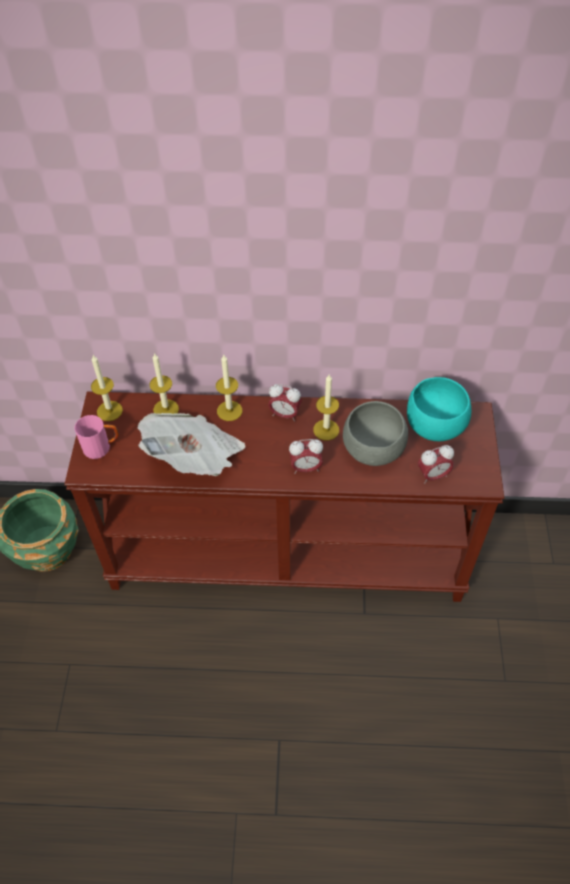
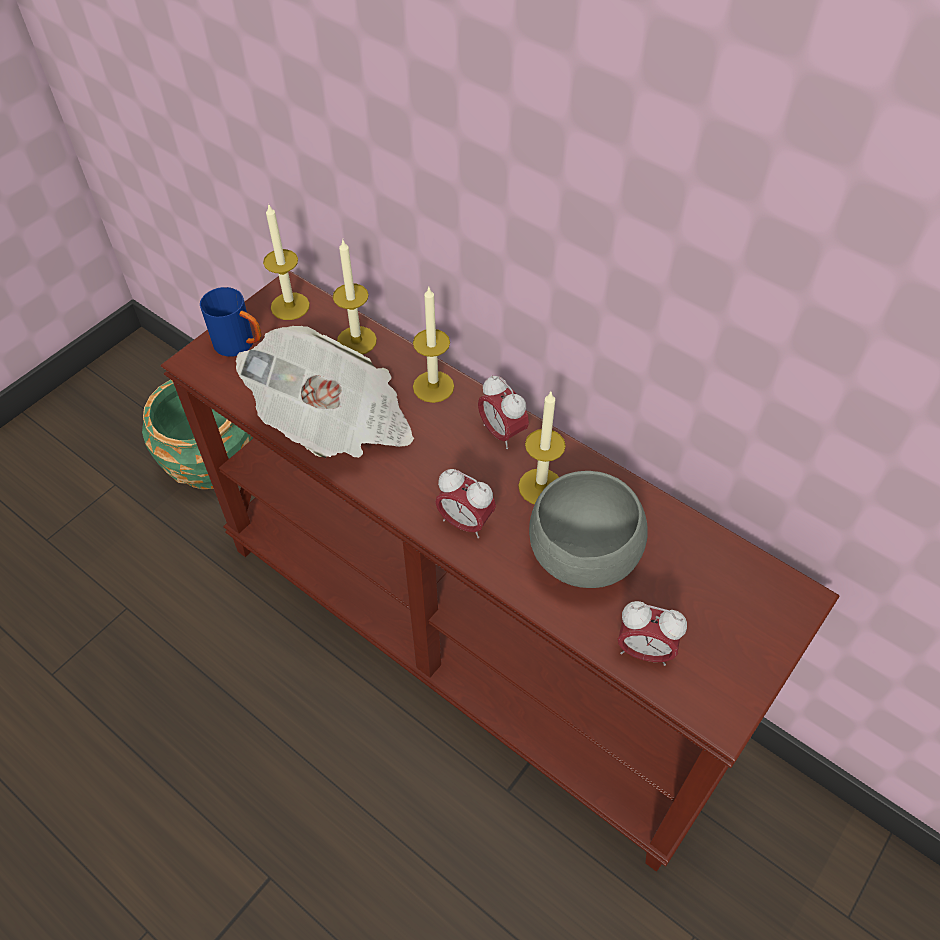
camera: 35 degrees right, 0 degrees up
pink mug [75,415,119,459] -> blue mug [200,287,261,357]
turquoise bowl [407,377,471,441] -> none

